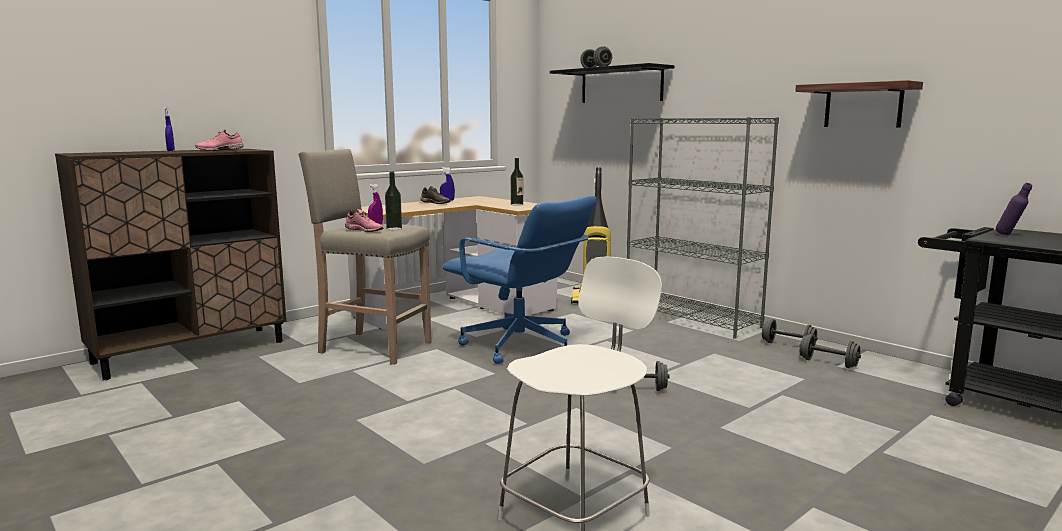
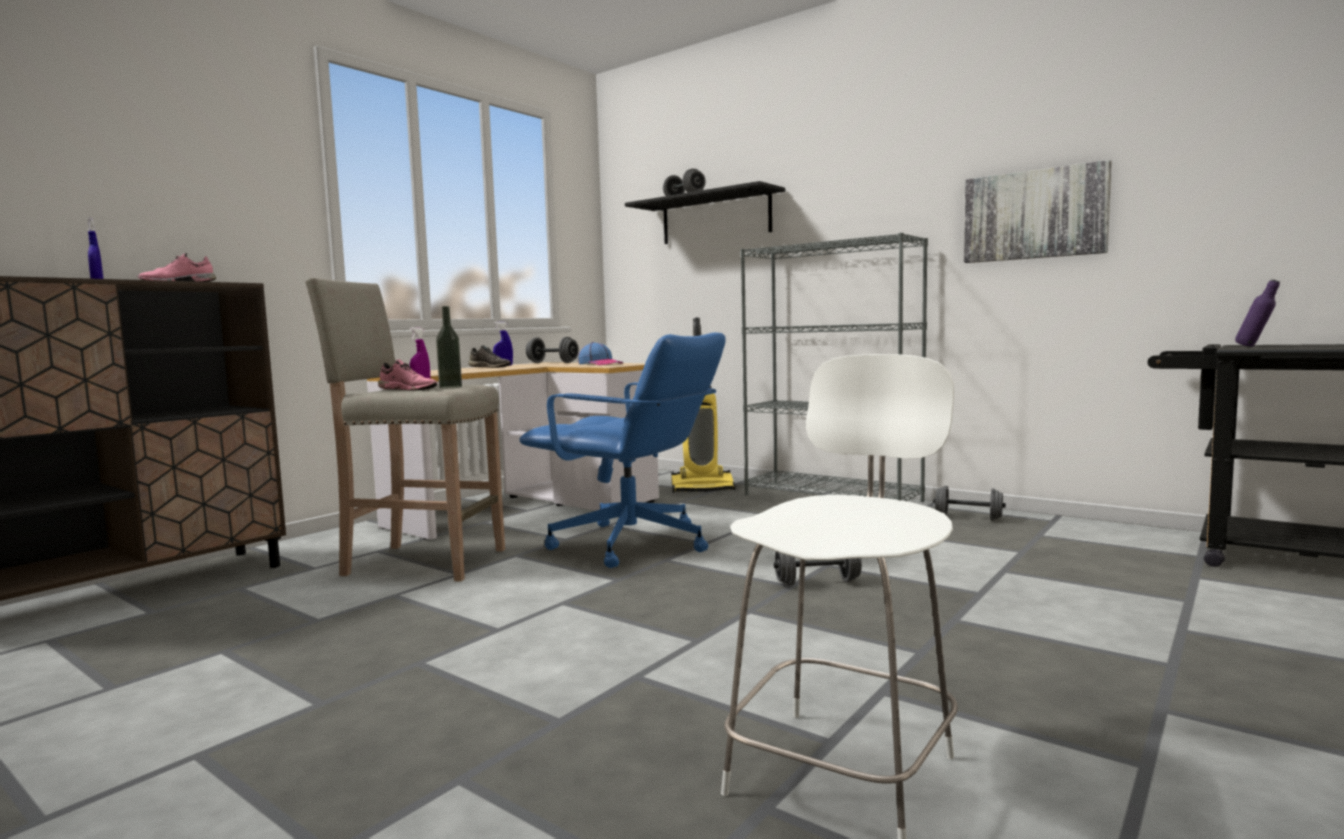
camera: 10 degrees left, 5 degrees down
bottle [511,158,523,205] -> cap [578,342,623,365]
shelf [795,80,923,127] -> picture [964,160,1111,263]
grey dumbbell [800,334,861,368] -> grey dumbbell moved to [526,337,579,363]

